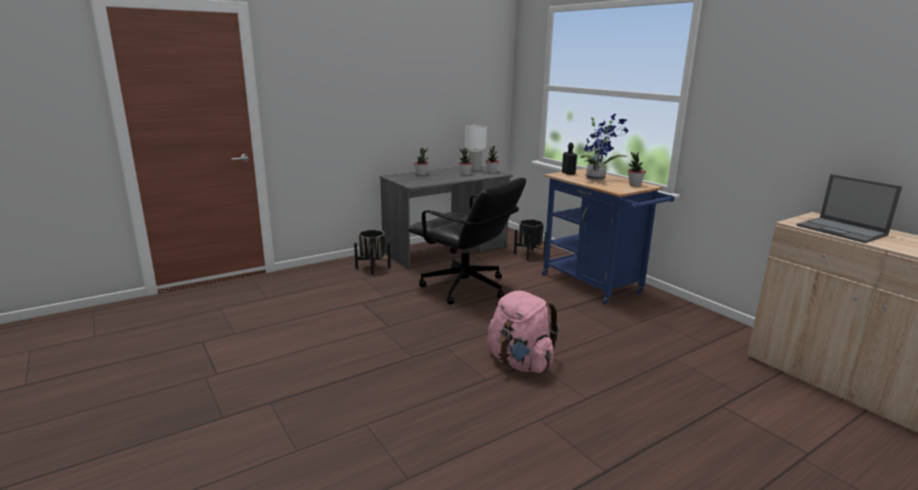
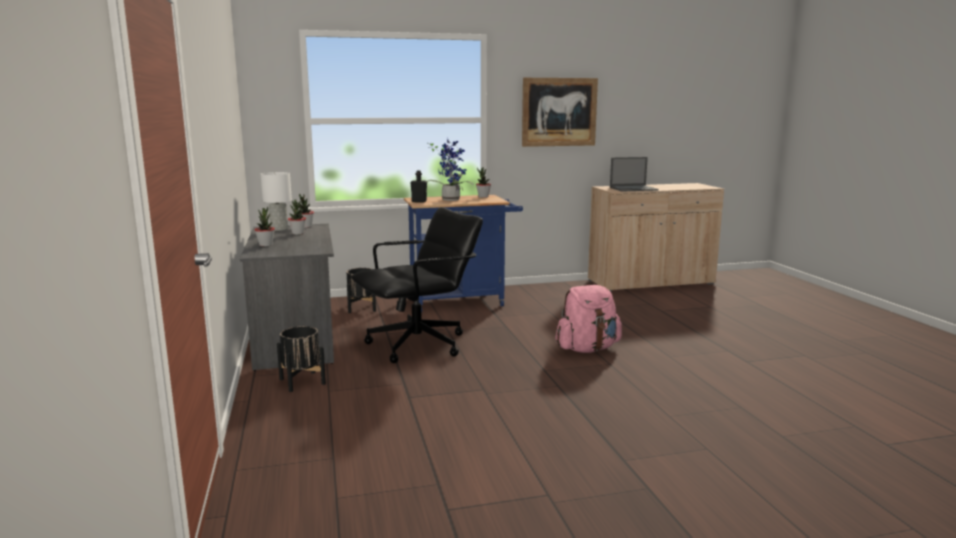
camera: 70 degrees left, 5 degrees down
none -> picture [522,78,598,147]

